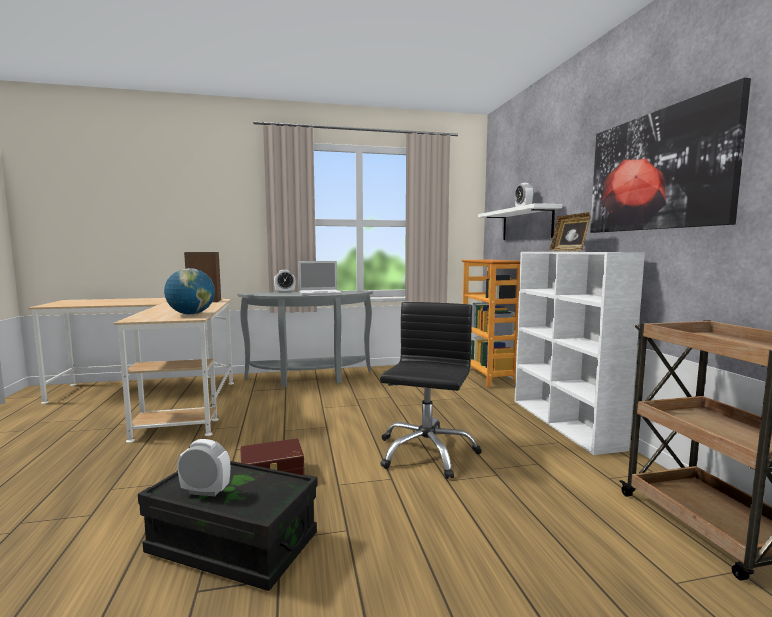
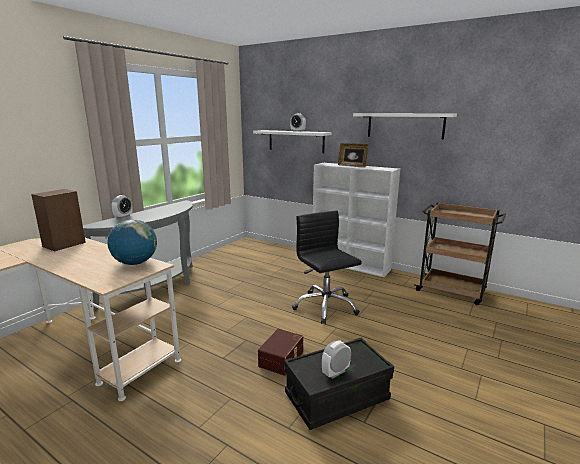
camera: 45 degrees left, 10 degrees up
laptop [298,261,342,295] -> none
bookcase [462,260,520,388] -> none
picture [590,78,751,233] -> white shelf [353,113,457,139]

